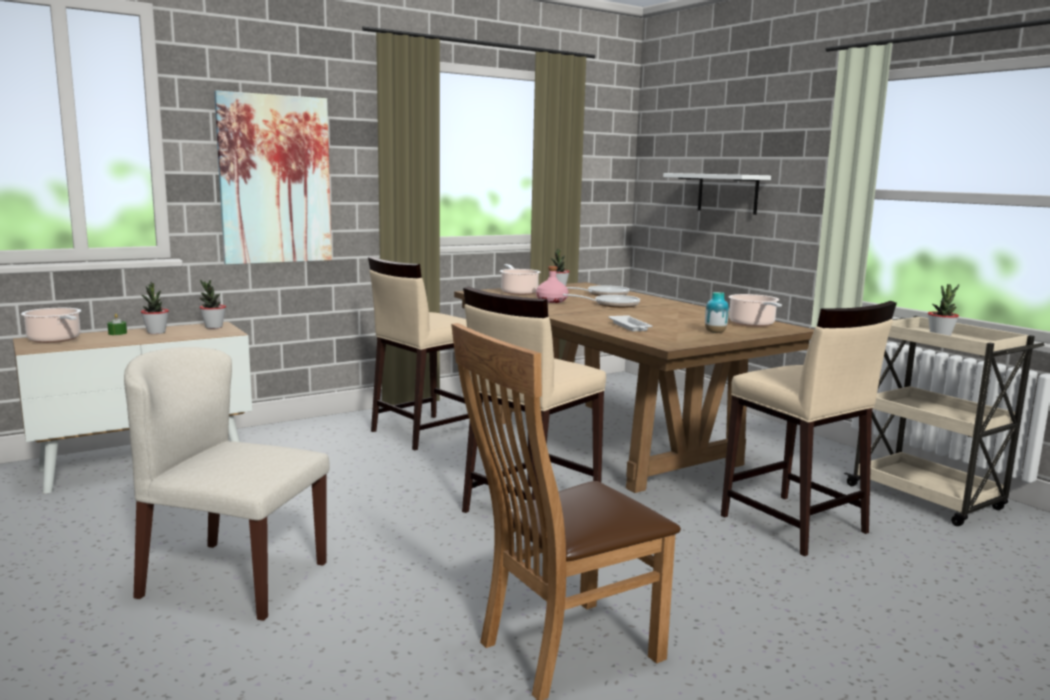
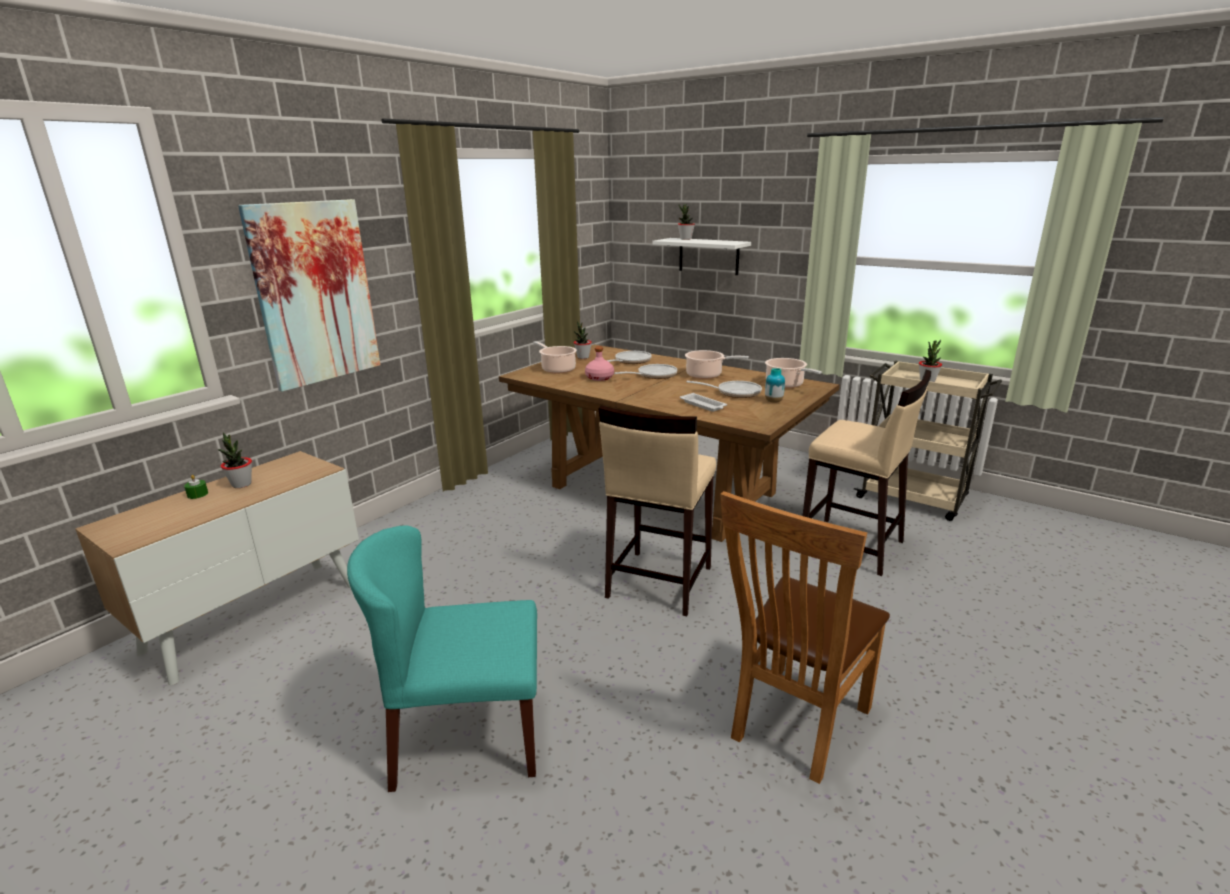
camera: 20 degrees left, 10 degrees up
cooking pot [21,308,81,343] -> cooking pot moved to [685,350,749,379]
beige chair [124,347,330,621] -> turquoise chair [347,526,537,792]
potted plant [199,279,226,329] -> potted plant moved to [678,204,695,240]
beige stool [368,256,469,451] -> none
none -> frying pan [687,381,762,398]

